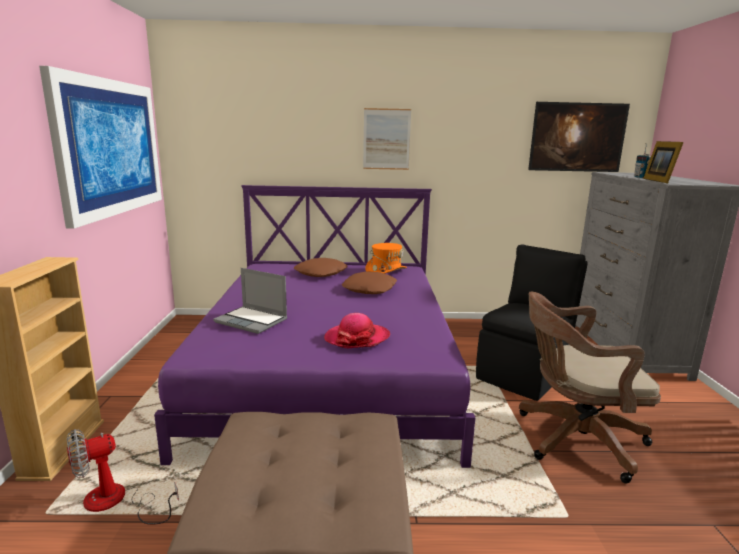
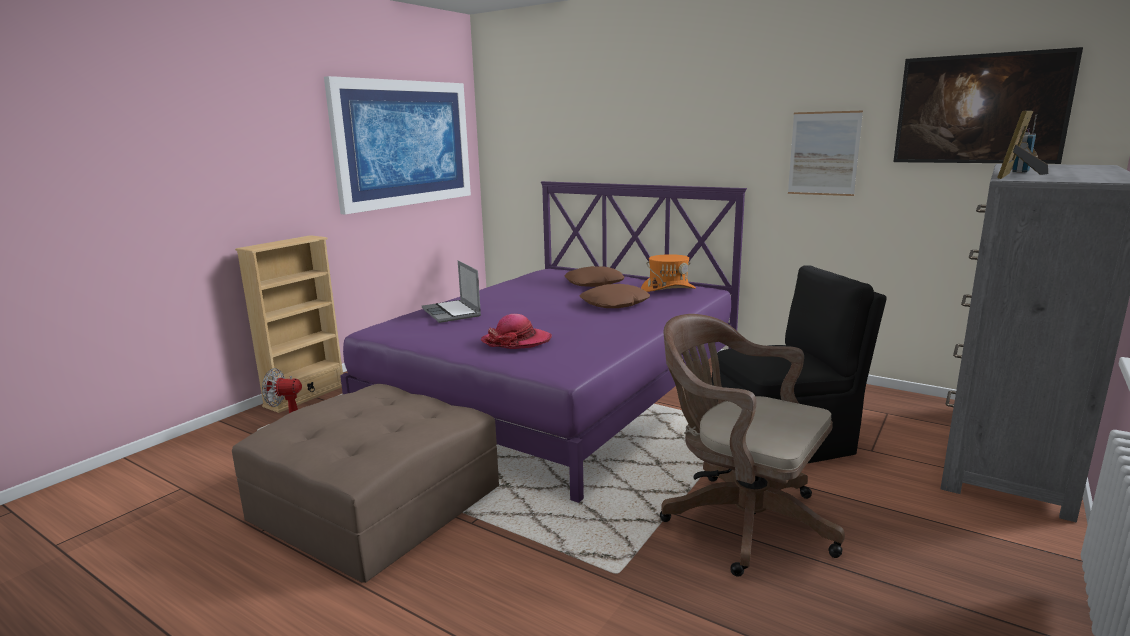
camera: 35 degrees right, 0 degrees up
picture [363,108,411,170] -> picture moved to [788,111,863,196]

